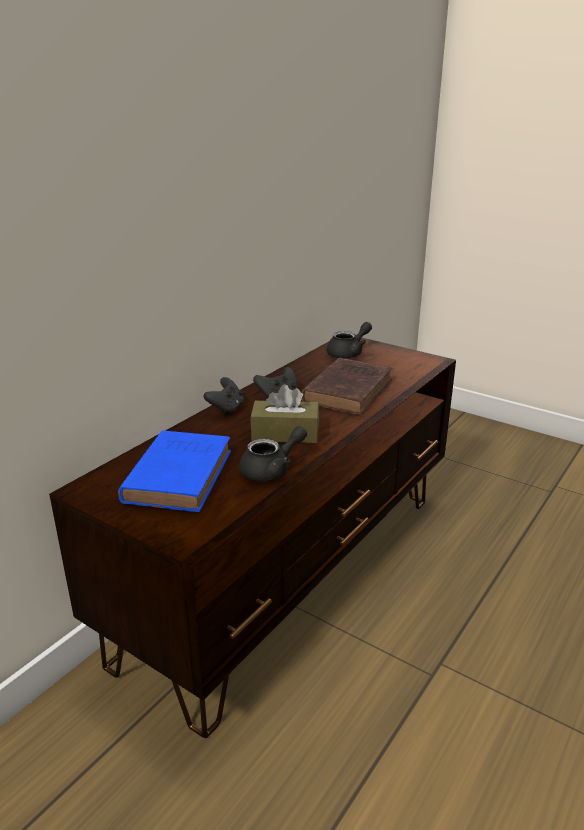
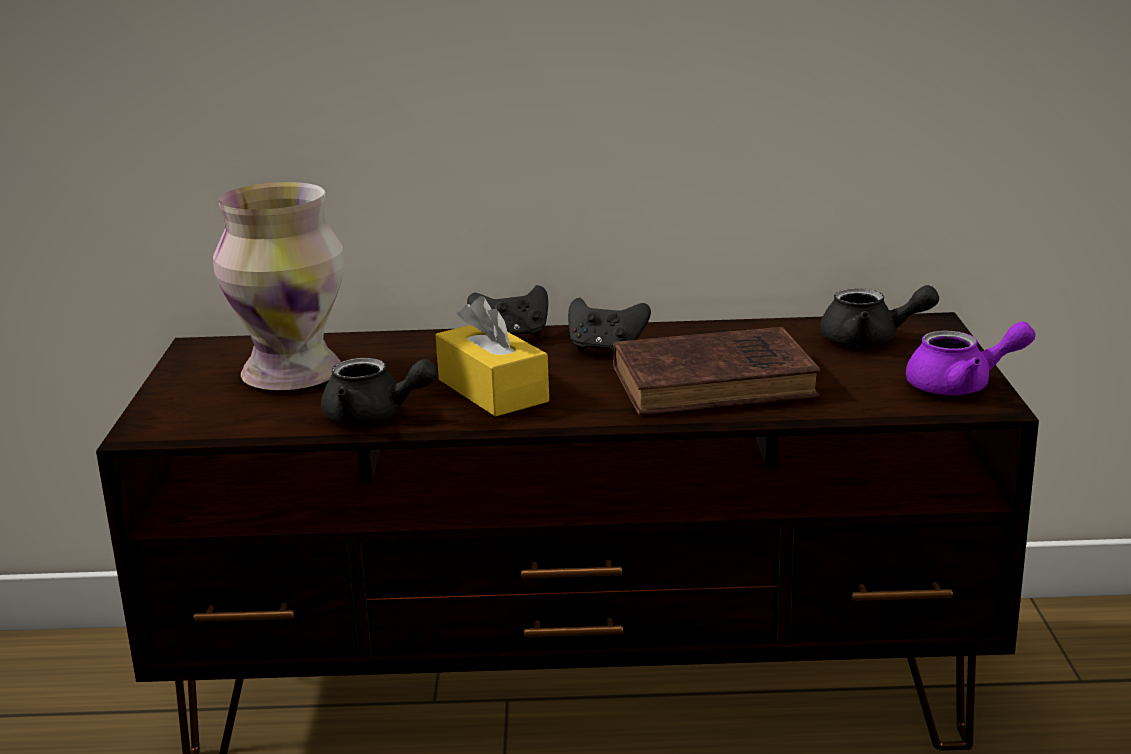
camera: 55 degrees right, 5 degrees down
blue book [118,430,231,512] -> vase [213,182,345,390]
brown tissue box [250,384,319,443] -> yellow tissue box [436,296,549,417]
none -> purple teapot [906,321,1036,395]

